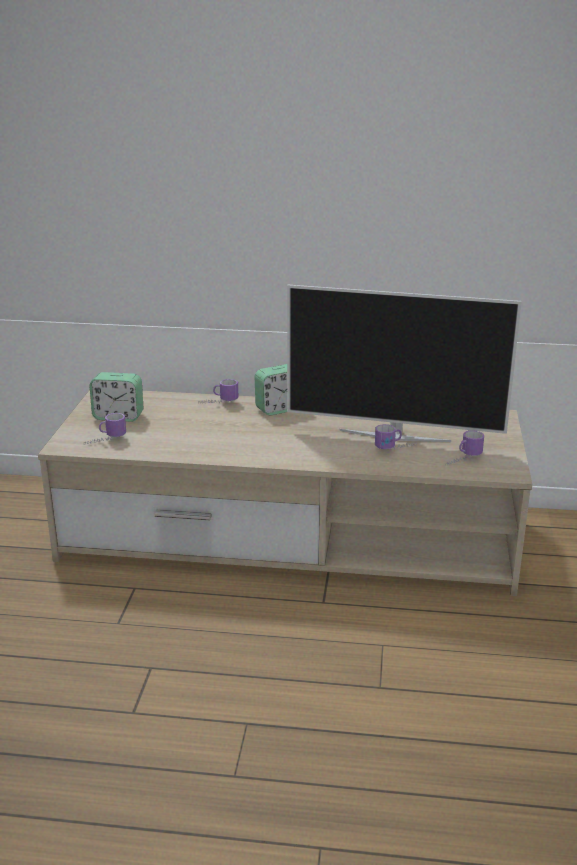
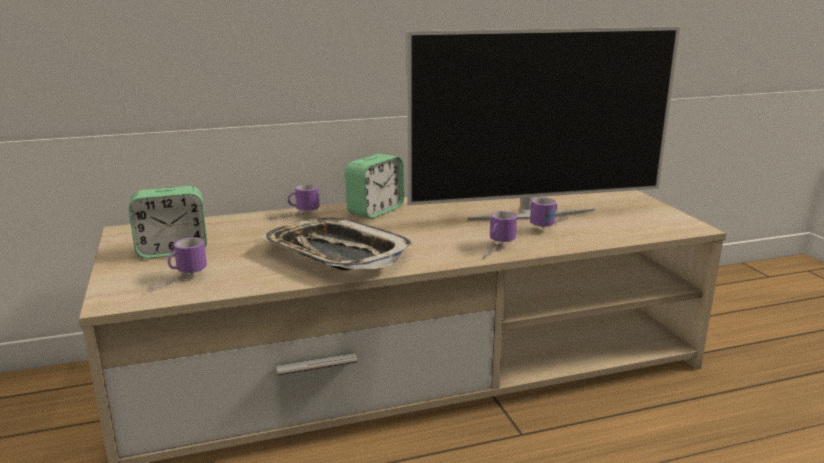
camera: 25 degrees left, 5 degrees down
mug [447,430,484,465] -> mug moved to [483,211,517,258]
none -> tray [261,217,413,270]

